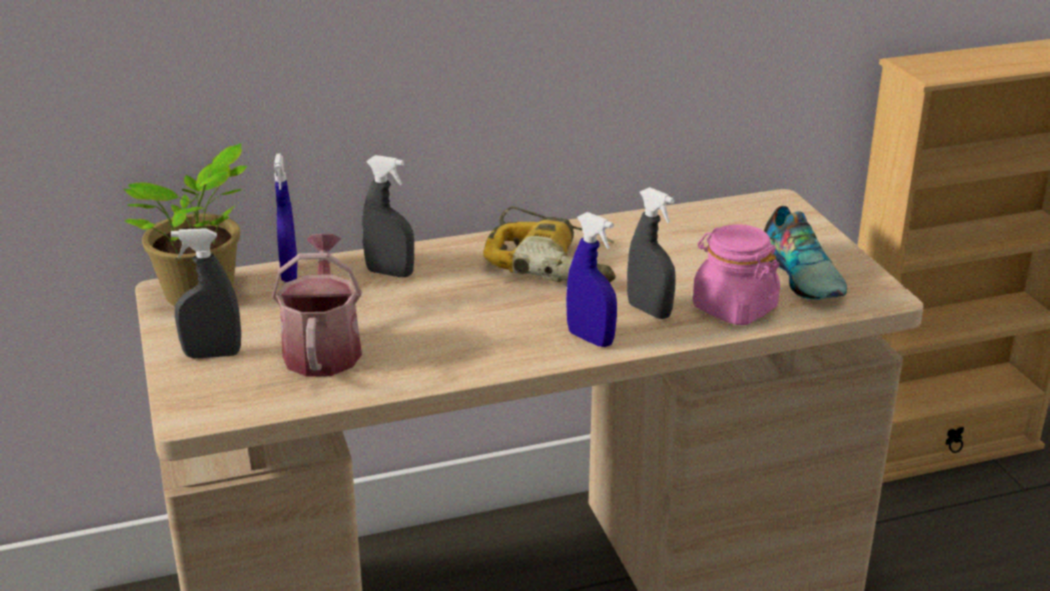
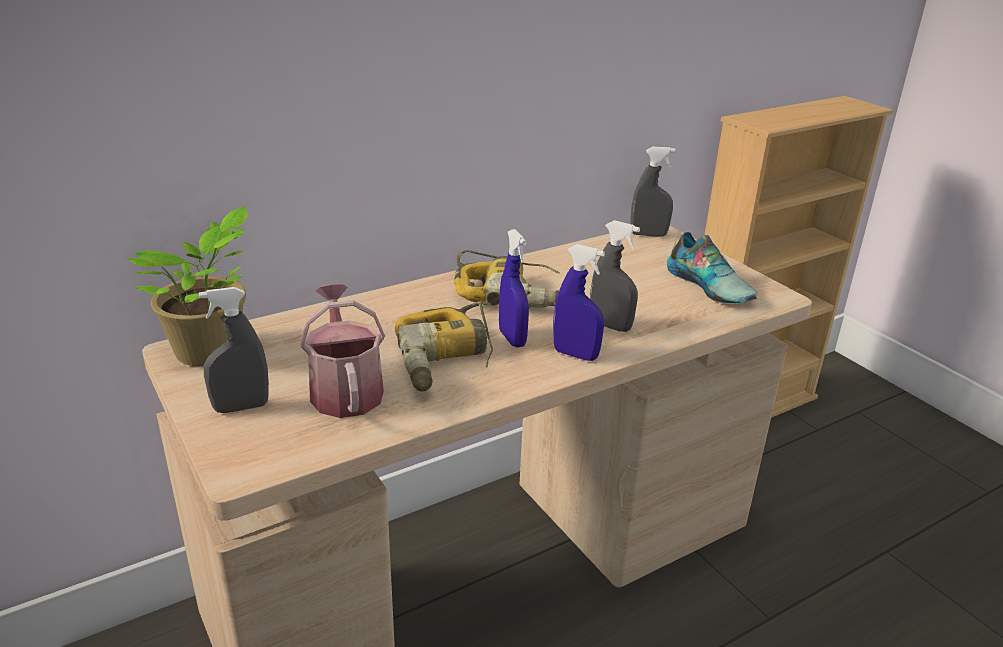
camera: 15 degrees left, 0 degrees up
blue spray bottle [274,154,298,282] -> blue spray bottle moved to [499,229,529,347]
grey spray bottle [362,155,414,277] -> grey spray bottle moved to [631,147,676,237]
pink jar [693,224,780,325] -> none
none -> power drill [395,300,493,391]

